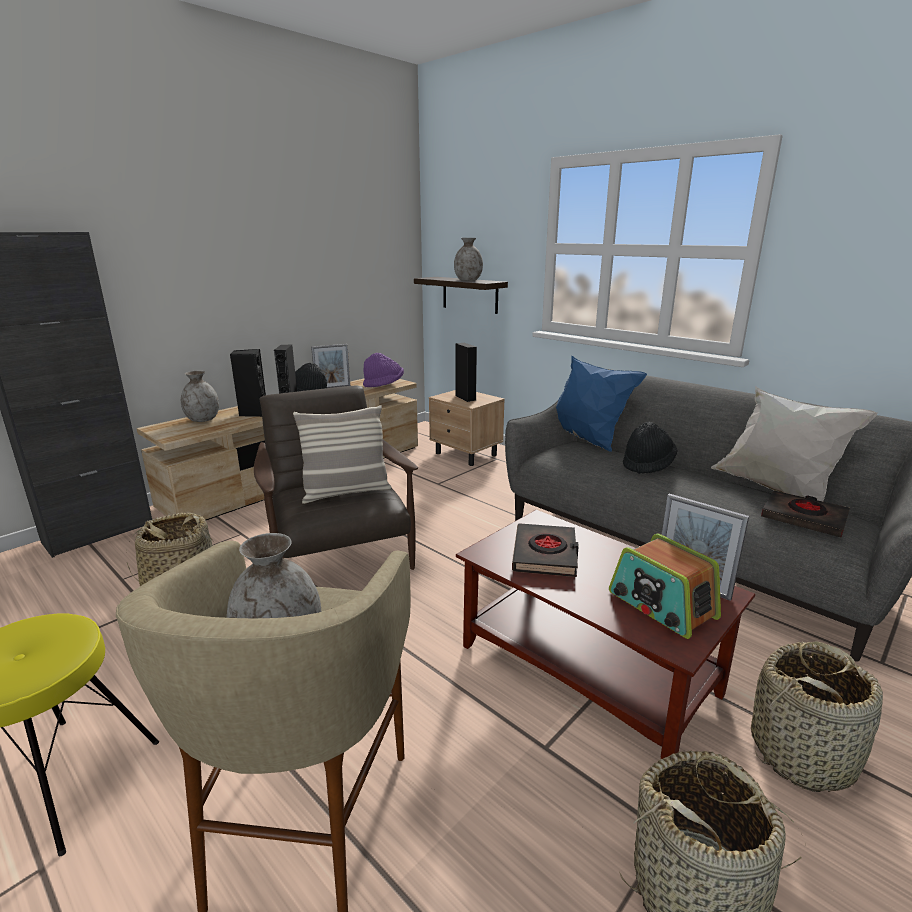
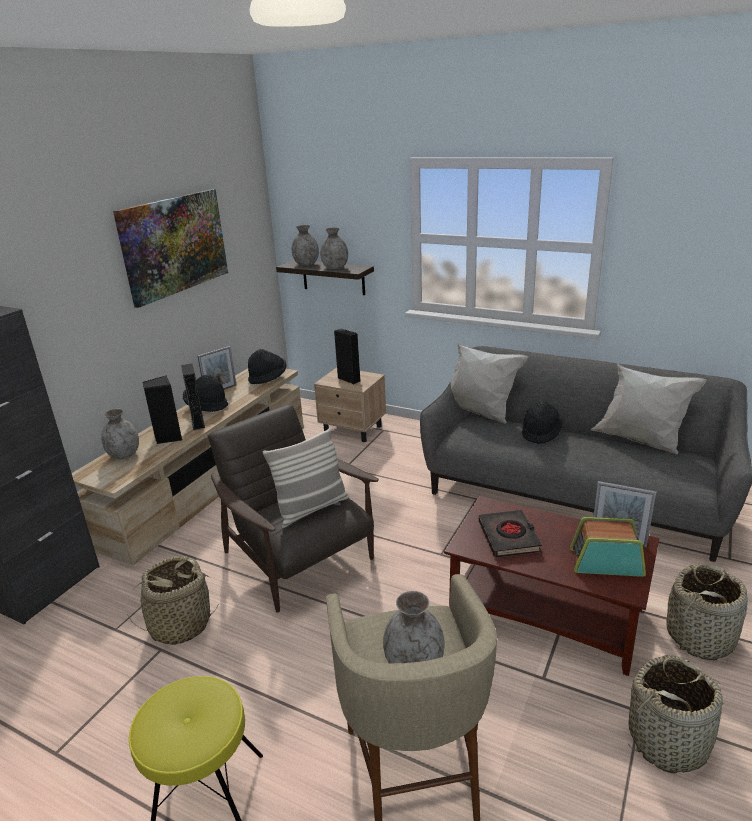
camera: 15 degrees left, 5 degrees up
purple hat [363,353,404,387] -> black hat [248,349,286,384]
blue pillow [556,356,647,452] -> white pillow [450,342,529,424]
radio [609,533,721,639] -> radio turned 150 degrees clockwise [570,517,646,577]
black book [761,491,850,538] -> none
none -> picture [113,189,228,308]
none -> grey vase [292,225,319,266]

